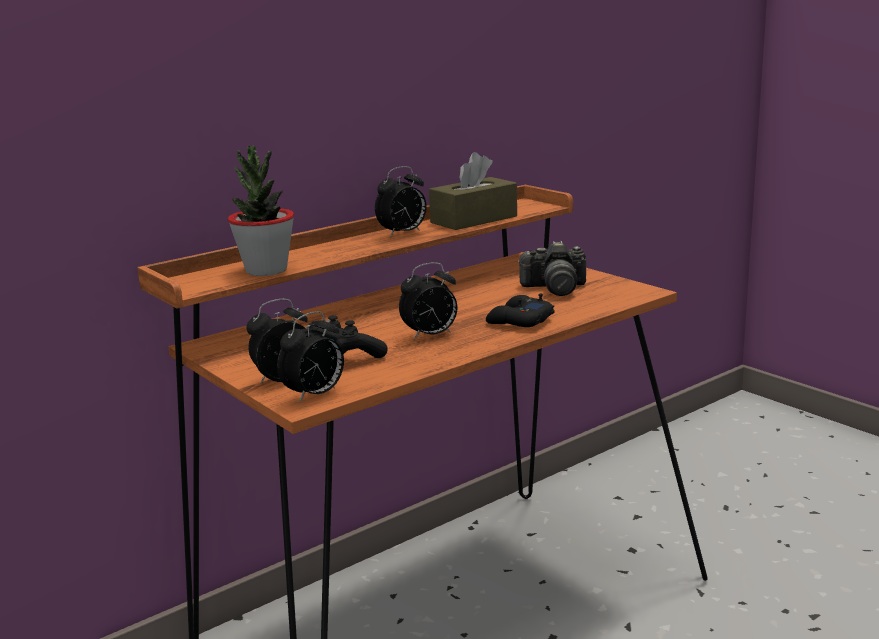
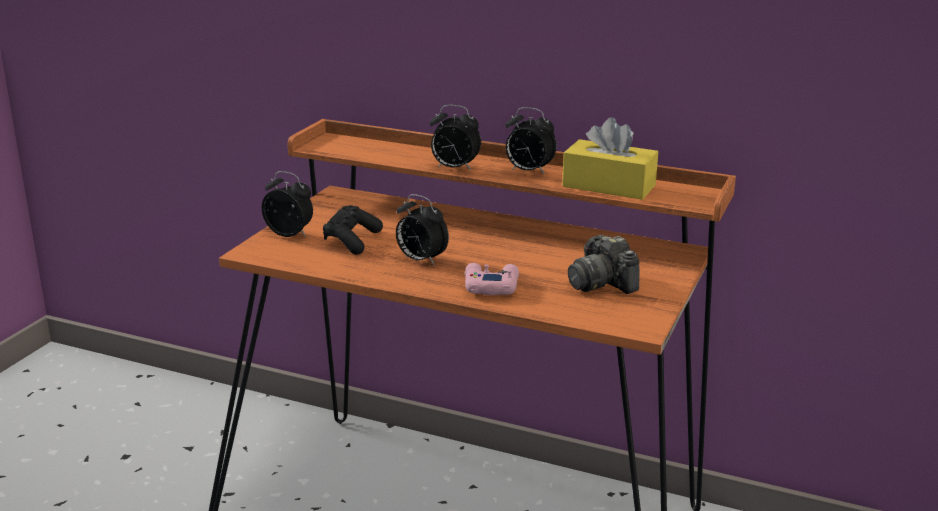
camera: 60 degrees right, 5 degrees up
potted plant [228,145,294,276] -> none
alarm clock [277,311,344,403] -> alarm clock moved to [430,105,481,171]
brown tissue box [429,152,517,230] -> yellow tissue box [562,117,658,200]
black game controller [486,293,554,327] -> pink game controller [465,263,519,295]

